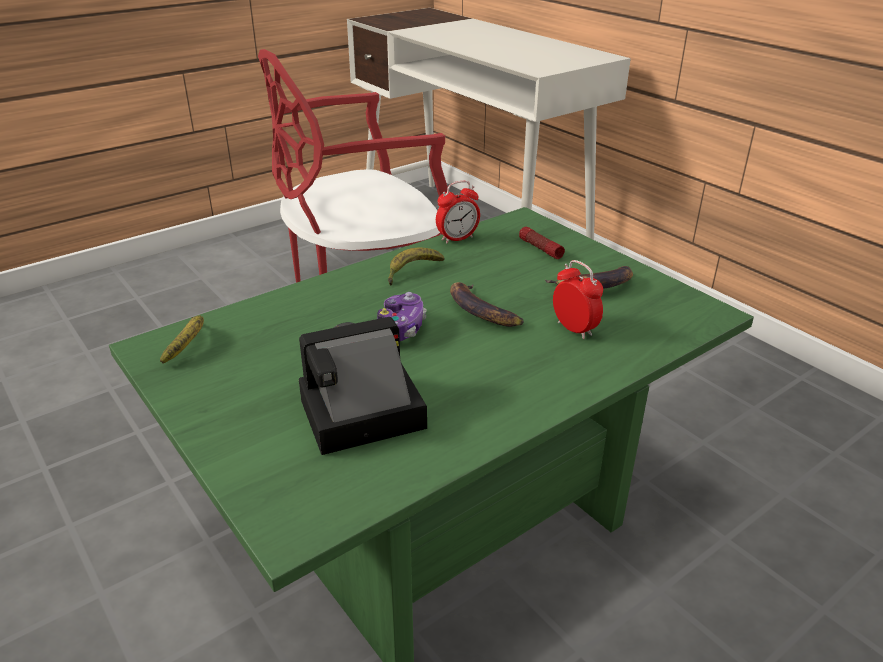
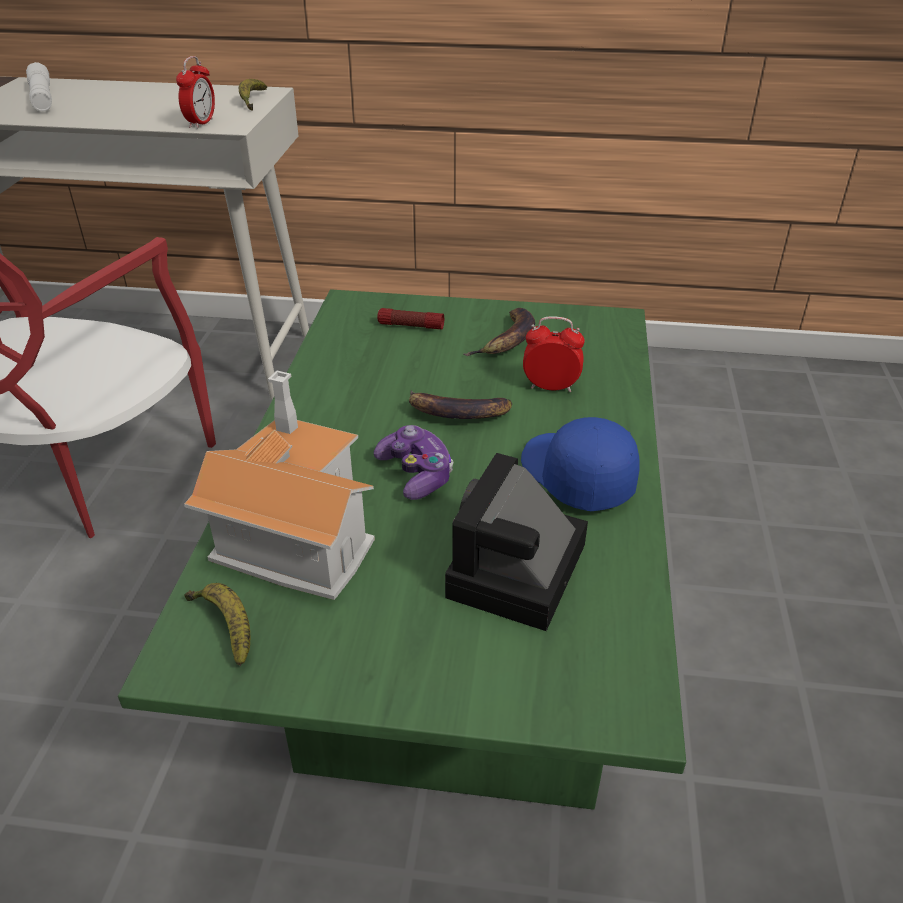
camera: 45 degrees left, 5 degrees up
banana [388,248,444,286] -> banana moved to [239,79,267,111]
alarm clock [436,181,480,244] -> alarm clock moved to [176,56,215,129]
none -> white flashlight [26,62,52,111]
none -> toy house [184,370,375,600]
none -> blue cap [521,417,640,511]

